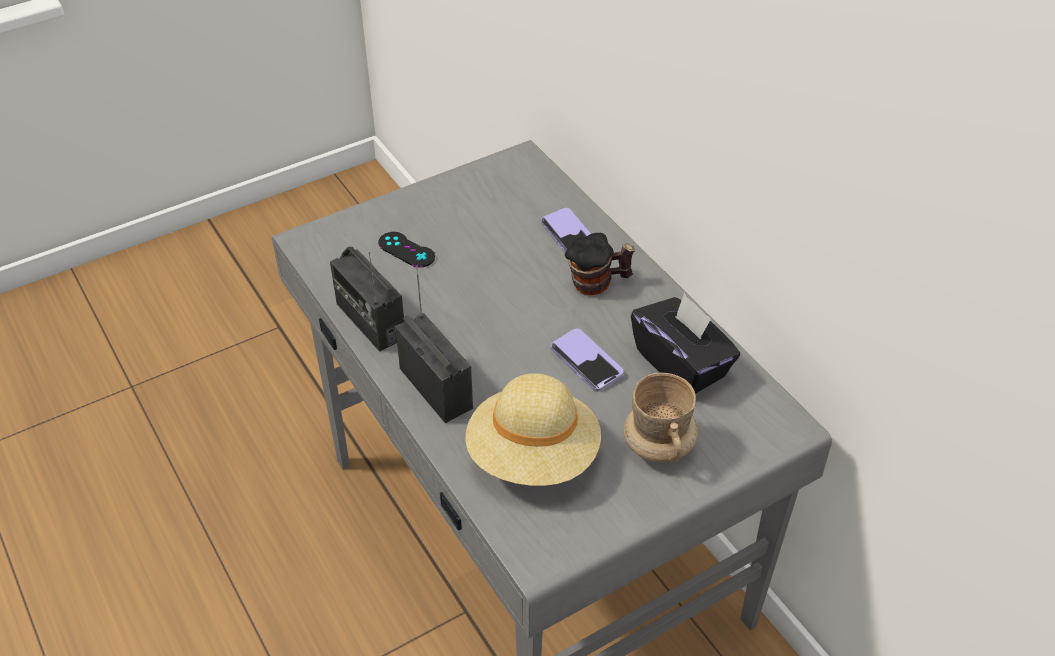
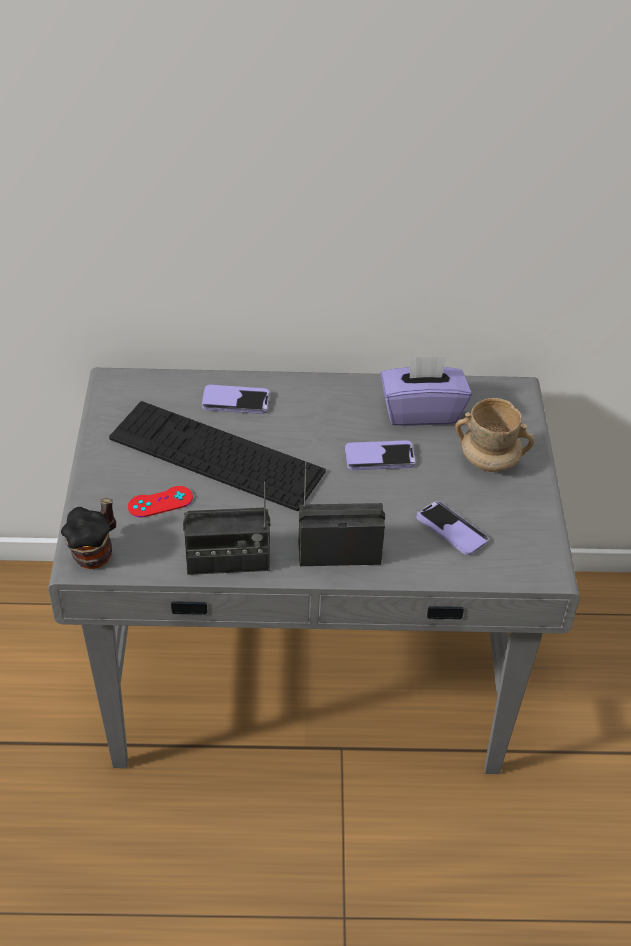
camera: 60 degrees left, 0 degrees up
black game controller [378,232,435,268] -> red game controller [128,486,193,518]
beige hat [465,373,601,486] -> phone [416,501,489,555]
mug [565,233,635,295] -> mug moved to [61,498,116,569]
black tissue box [631,293,740,394] -> purple tissue box [381,356,472,426]
none -> keyboard [109,401,326,511]

